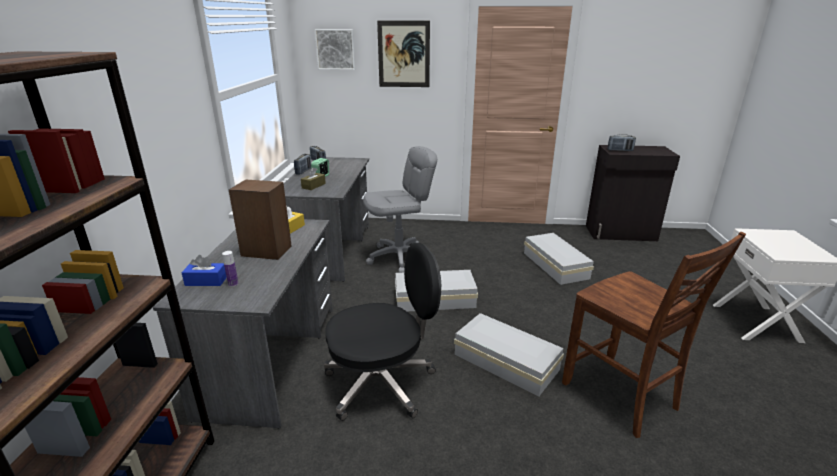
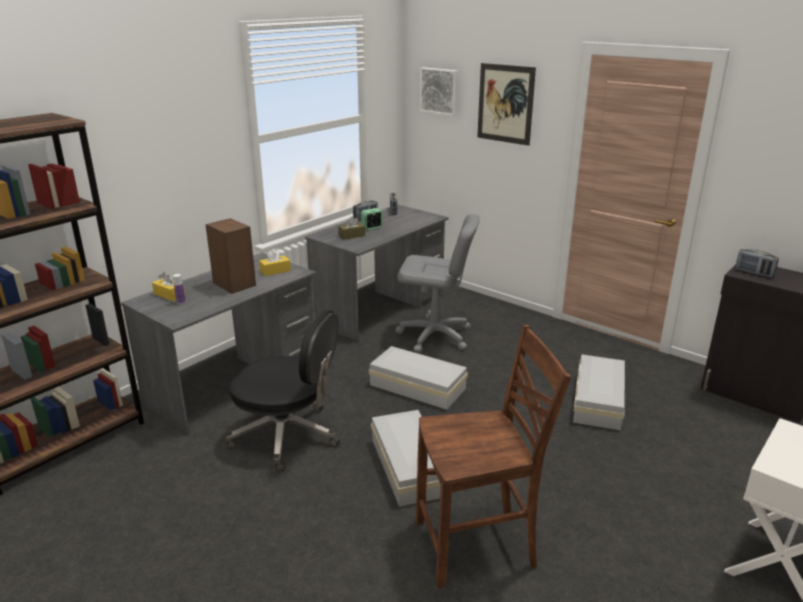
camera: 35 degrees right, 0 degrees up
blue tissue box [181,255,227,286] -> yellow tissue box [152,272,185,301]
brown chair [562,232,746,438] -> brown chair turned 105 degrees counterclockwise [416,325,571,588]

